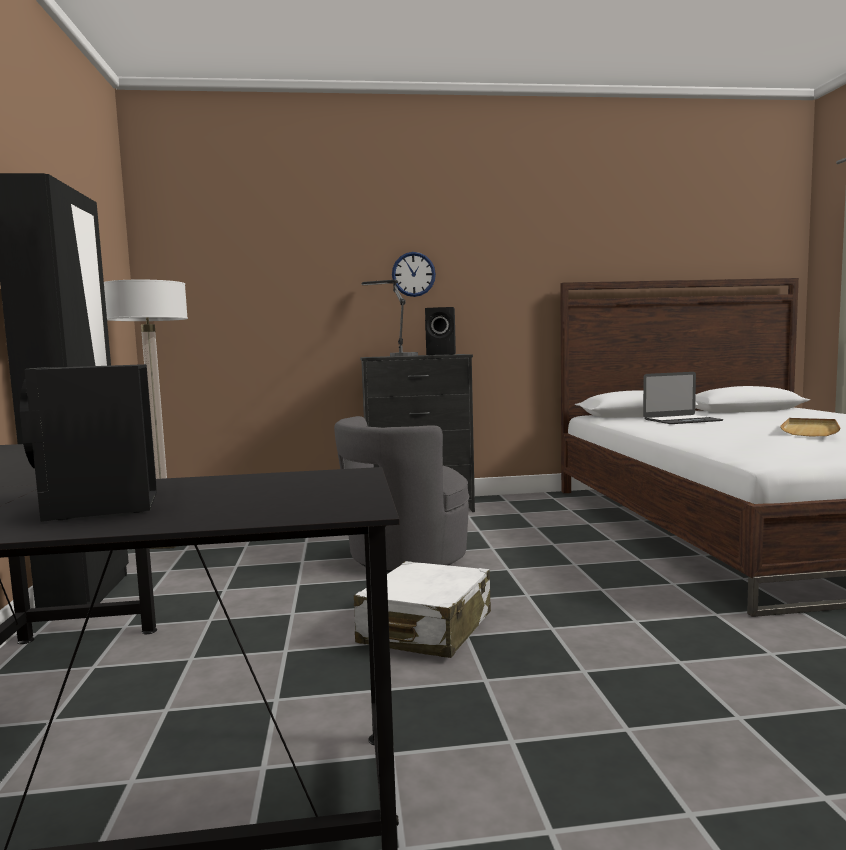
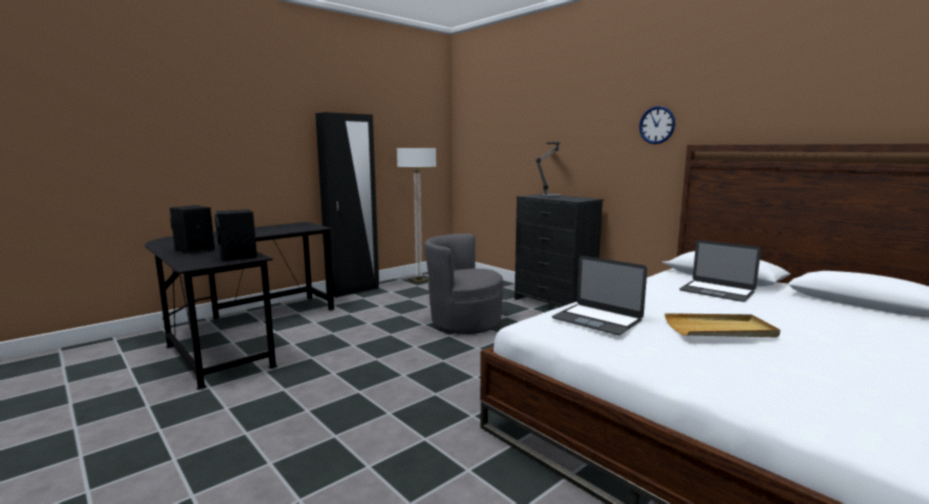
camera: 55 degrees right, 5 degrees up
white suitcase [354,561,491,658] -> none
wall clock [392,252,436,297] -> wall clock moved to [639,106,675,144]
black speaker [425,307,456,355] -> black speaker moved to [215,209,257,261]
none -> laptop [552,256,647,335]

